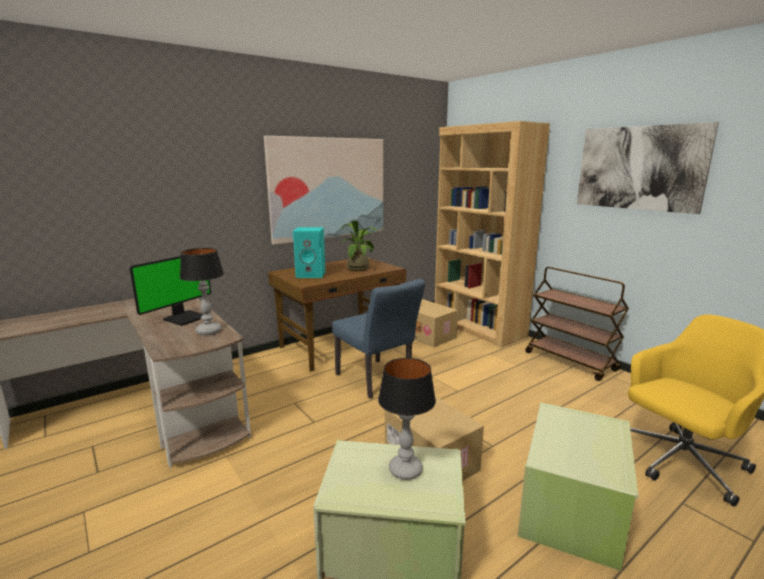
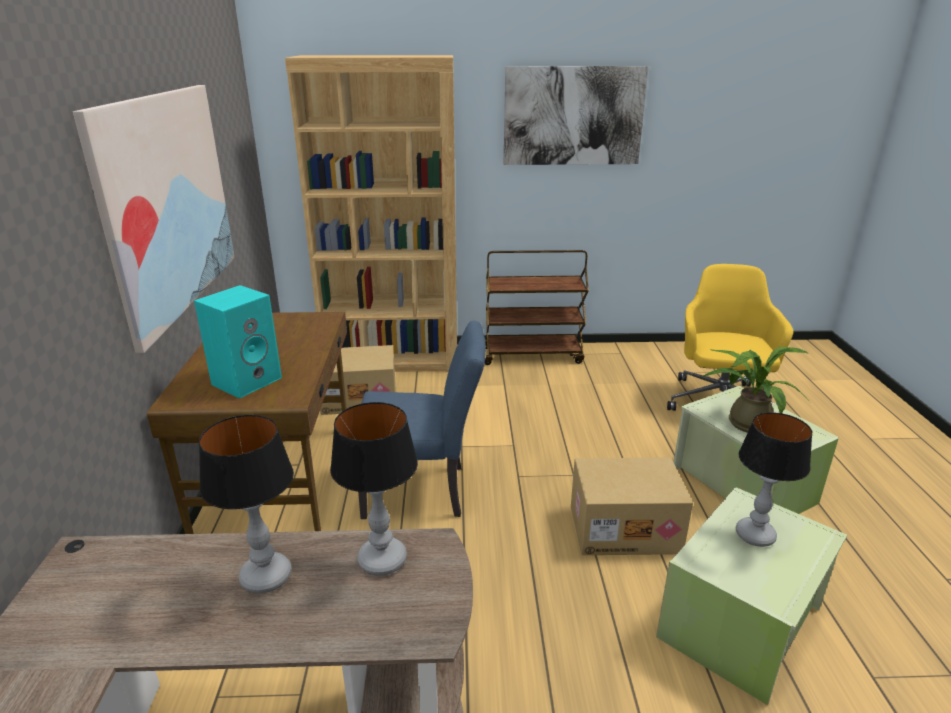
camera: 55 degrees left, 10 degrees up
monitor [130,256,211,326] -> table lamp [199,415,294,593]
potted plant [340,221,378,271] -> potted plant moved to [703,347,811,433]

